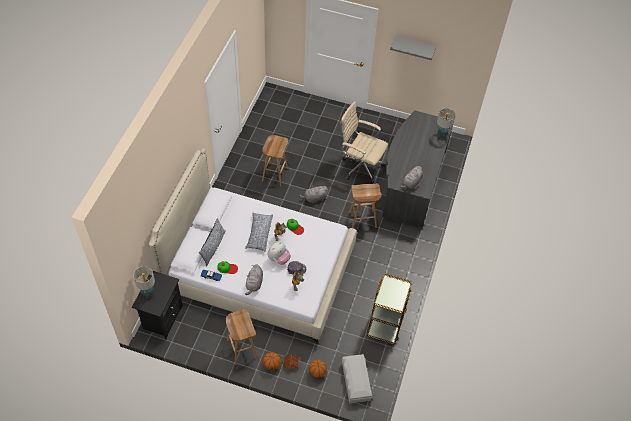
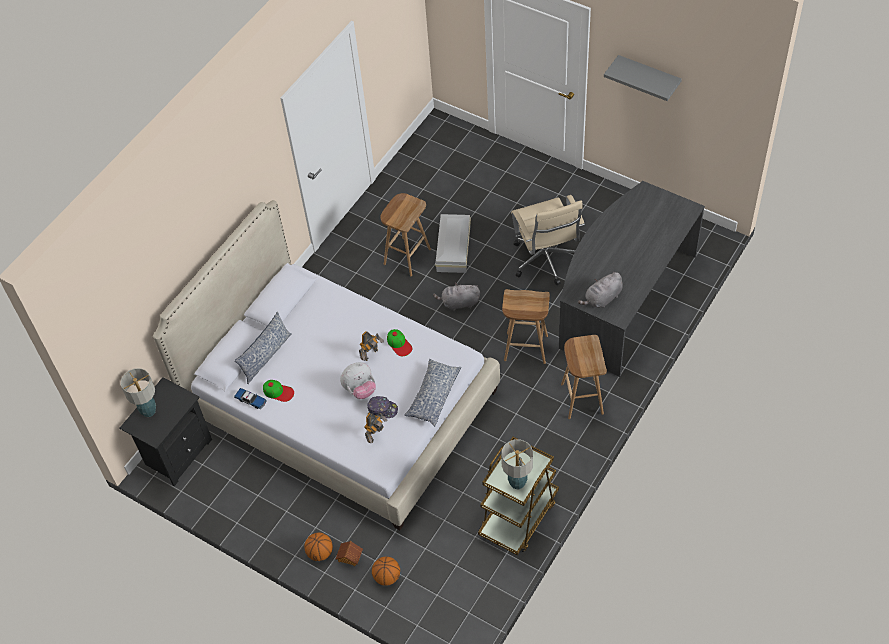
camera: 20 degrees right, 0 degrees up
brown stool [225,309,258,365] -> brown stool moved to [561,335,607,419]
pillow [245,213,273,252] -> pillow moved to [404,359,461,426]
grey plush toy [245,264,263,295] -> none
beige office chair [340,101,388,184] -> beige office chair turned 150 degrees counterclockwise [511,195,585,286]
white storage box [342,354,372,404] -> white storage box moved to [435,214,471,273]
table lamp [437,108,455,139] -> table lamp moved to [501,439,533,489]

